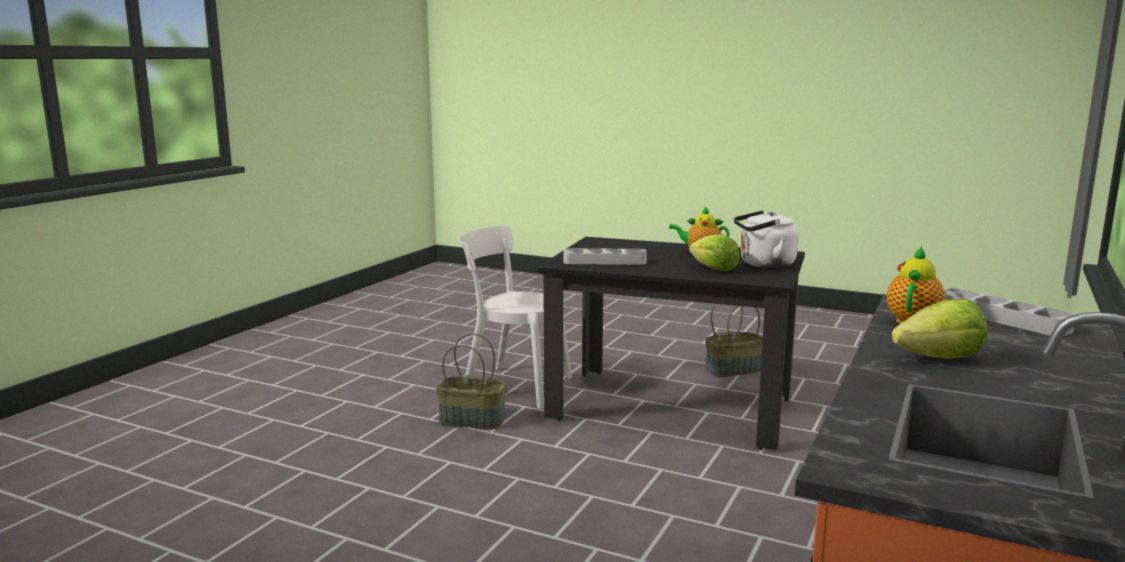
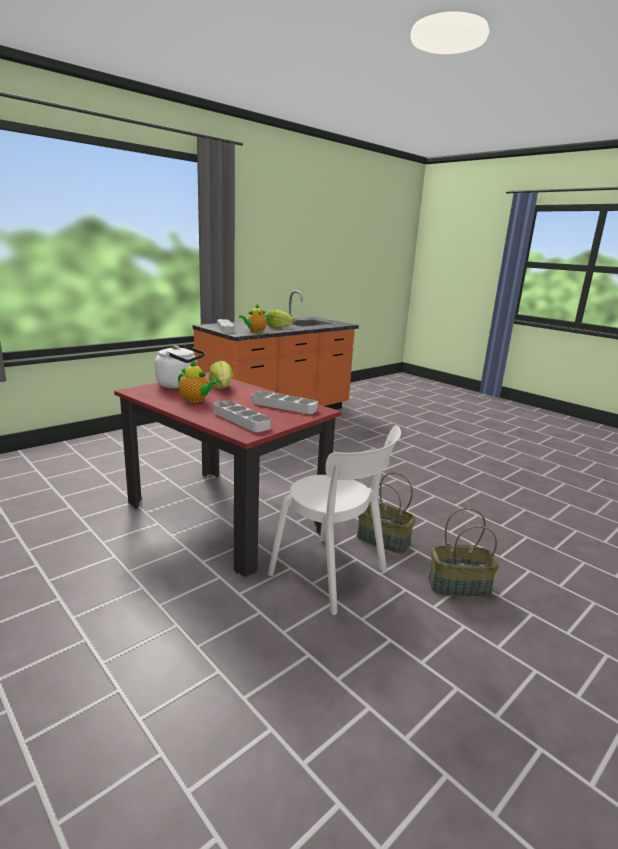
camera: 160 degrees left, 5 degrees up
black dining table [537,237,805,450] -> red dining table [114,373,341,577]
basket [705,304,763,377] -> basket moved to [428,508,499,597]
none -> grey tray [213,400,271,432]

